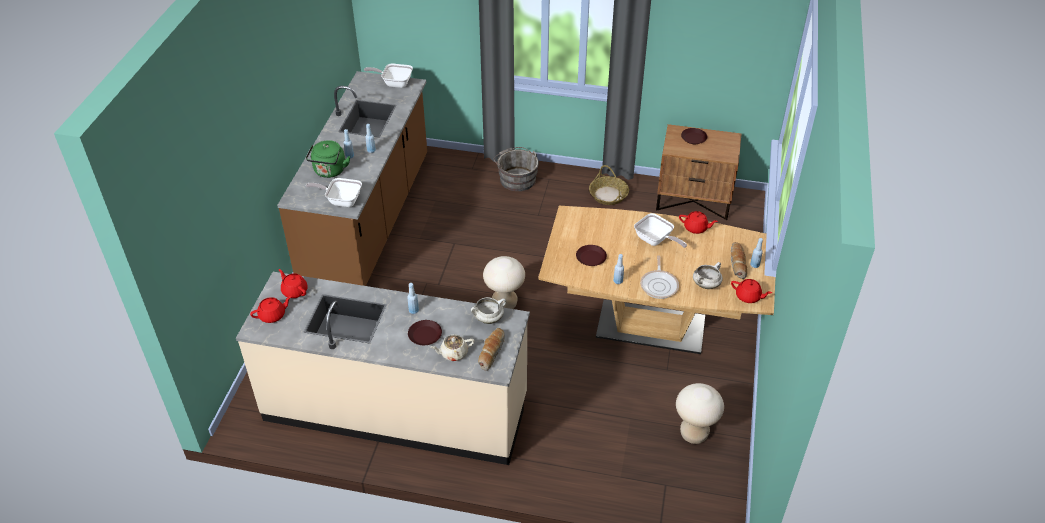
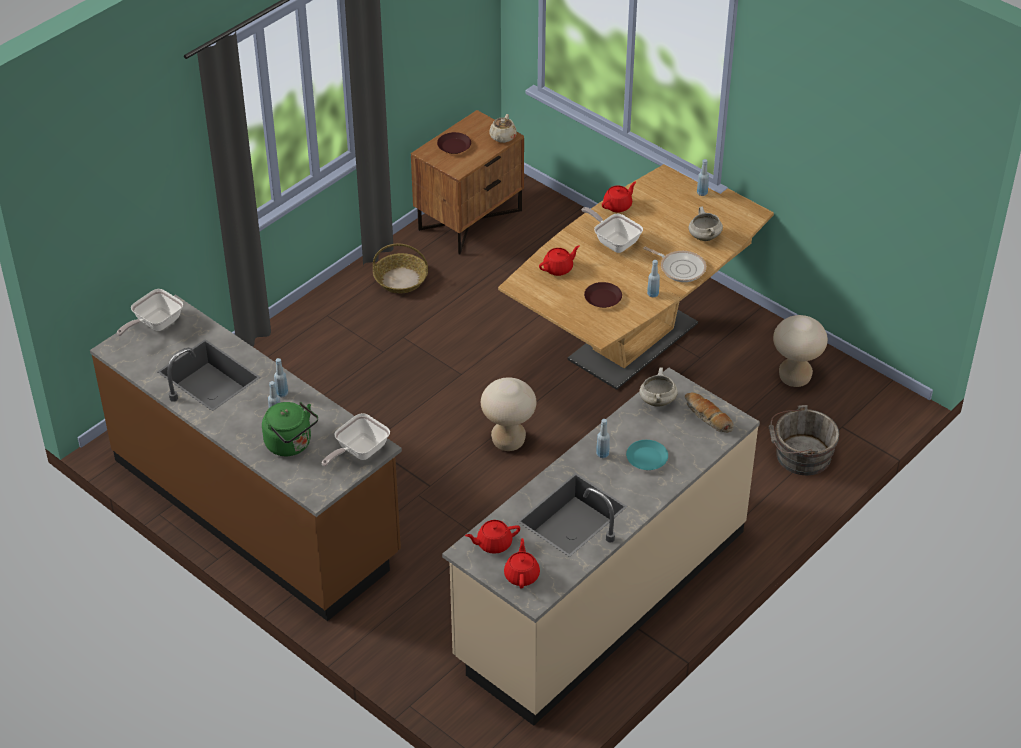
camera: 60 degrees left, 0 degrees up
brown plate [408,320,442,345] -> turquoise plate [626,440,668,470]
beige teapot [430,334,474,361] -> beige teapot moved to [489,114,517,143]
grey bucket [494,147,539,191] -> grey bucket moved to [769,405,839,475]
frying pan [634,213,687,248] -> frying pan turned 120 degrees counterclockwise [581,207,643,253]
bread [731,242,747,279] -> none
red teapot [731,279,772,303] -> red teapot moved to [539,245,580,276]

